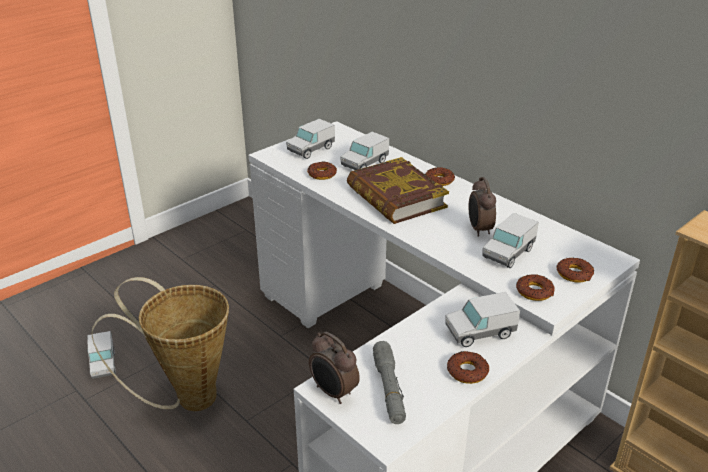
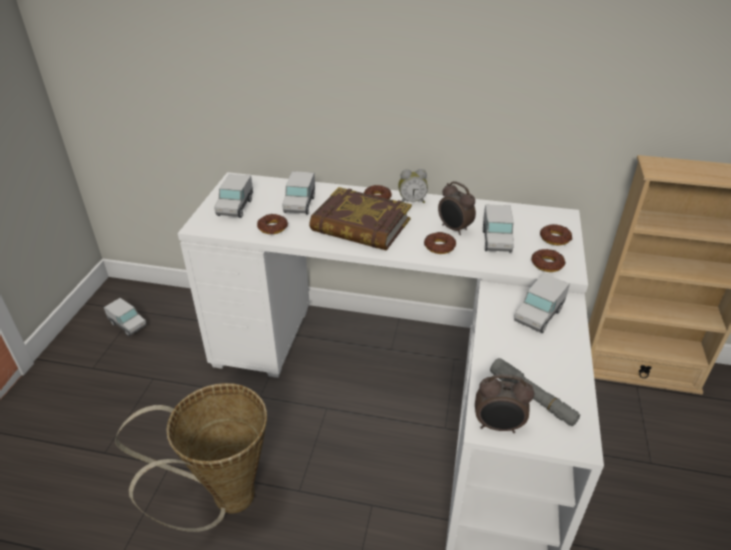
camera: 35 degrees left, 5 degrees up
toy truck [88,331,116,379] -> toy truck moved to [104,298,147,336]
donut [447,351,489,384] -> donut moved to [424,232,456,254]
none -> alarm clock [398,169,428,203]

